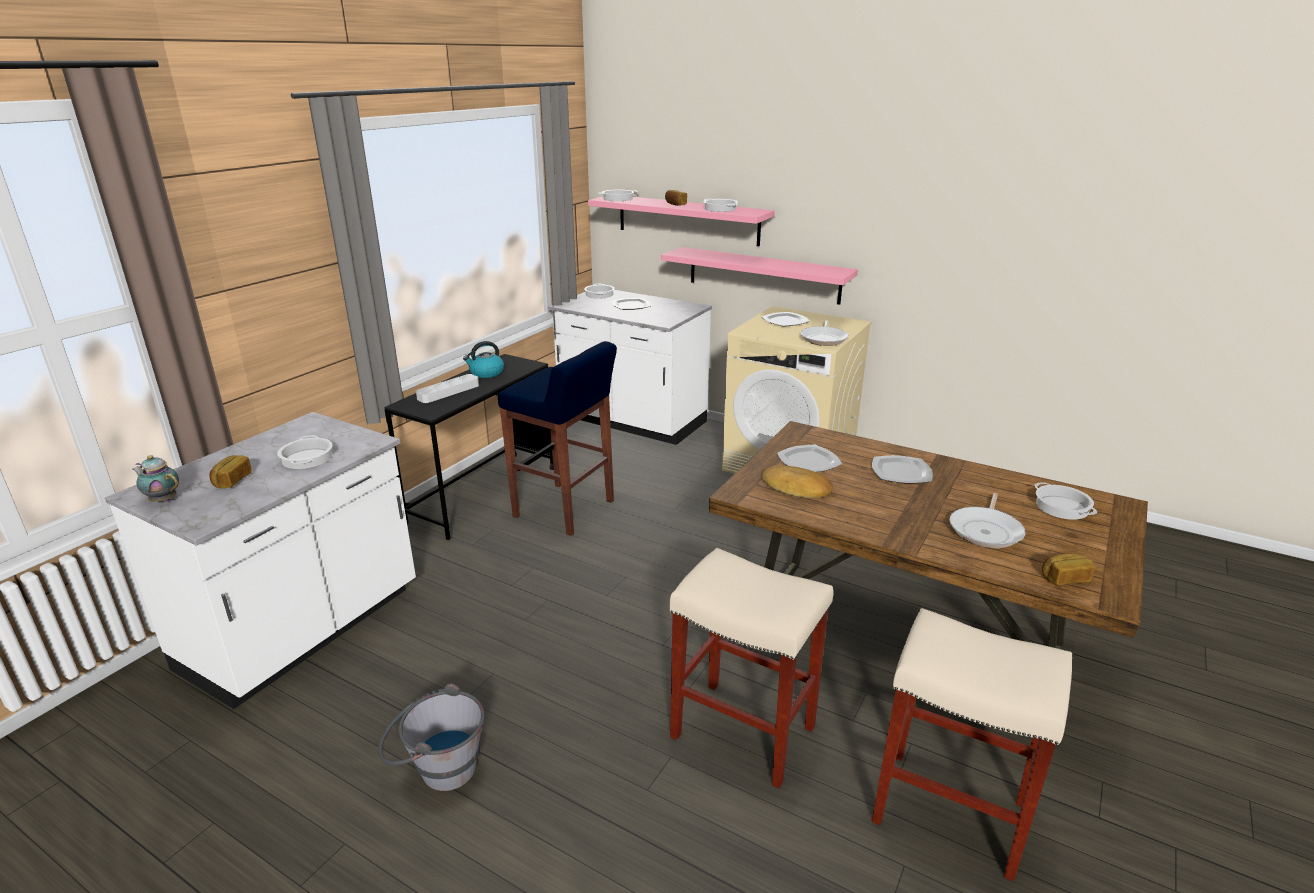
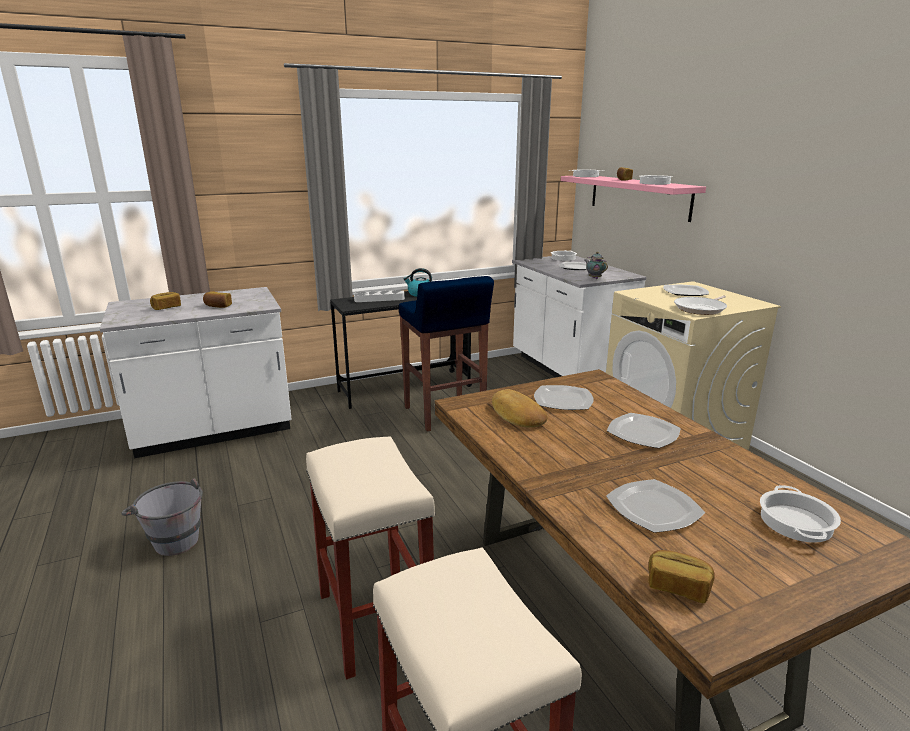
camera: 35 degrees right, 5 degrees down
teapot [133,455,179,502] -> teapot moved to [585,252,608,279]
cooking pot [277,435,333,469] -> bread [203,291,232,308]
pink shelf [661,247,858,305] -> none
frying pan [950,493,1025,548] -> plate [606,479,705,533]

